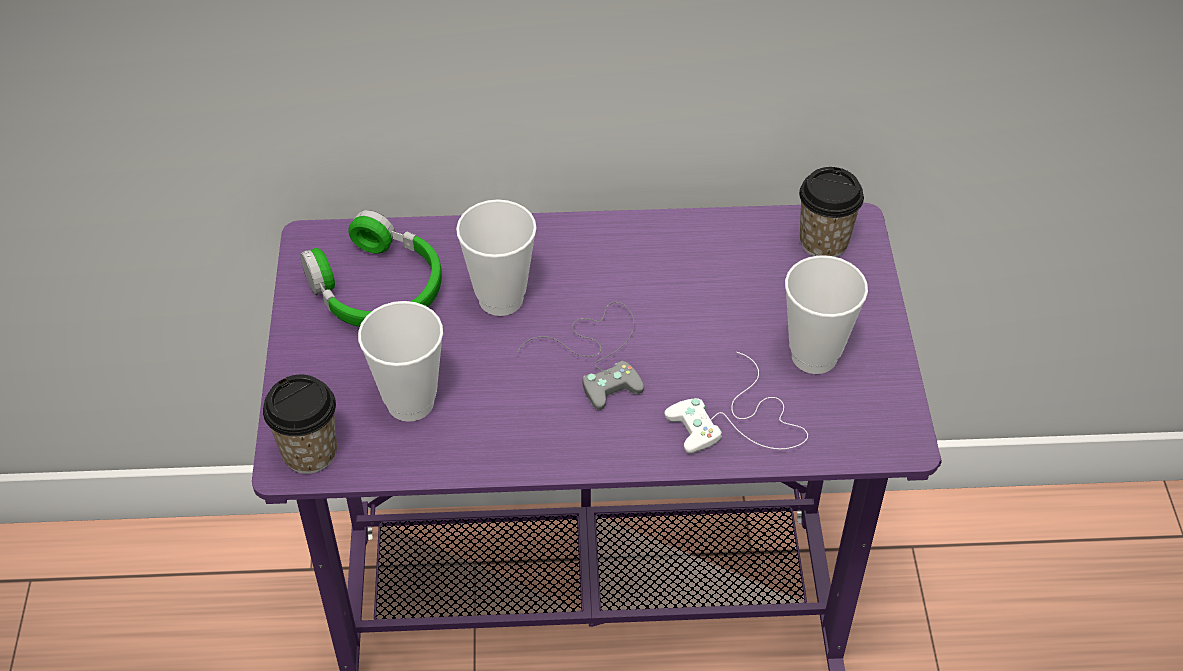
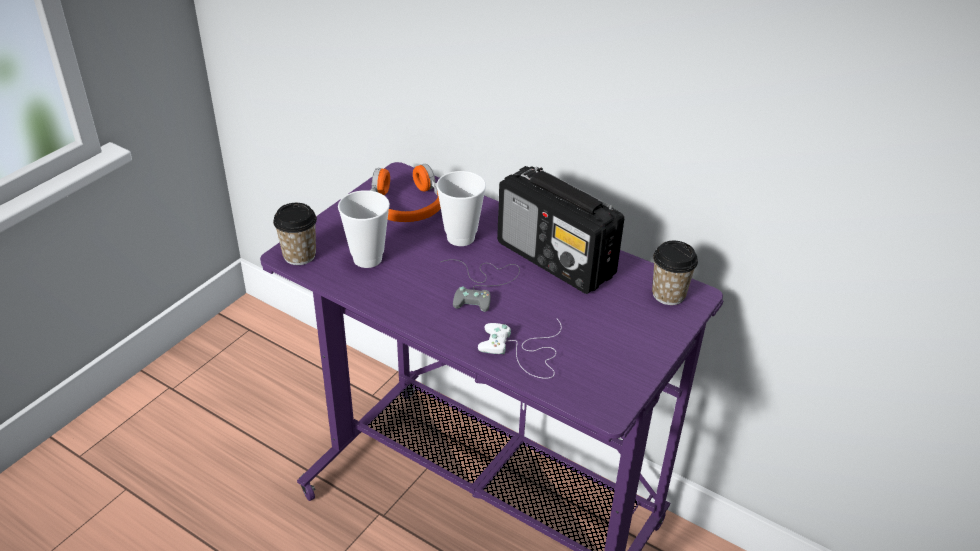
camera: 35 degrees right, 10 degrees down
green headphones [300,210,442,327] -> orange headphones [370,164,441,222]
cup [785,255,868,374] -> none
none -> radio [497,166,624,294]

